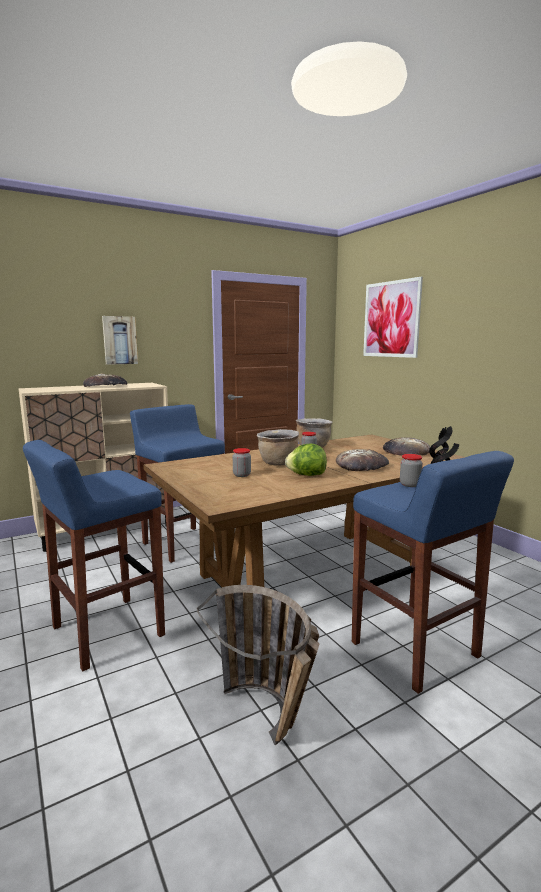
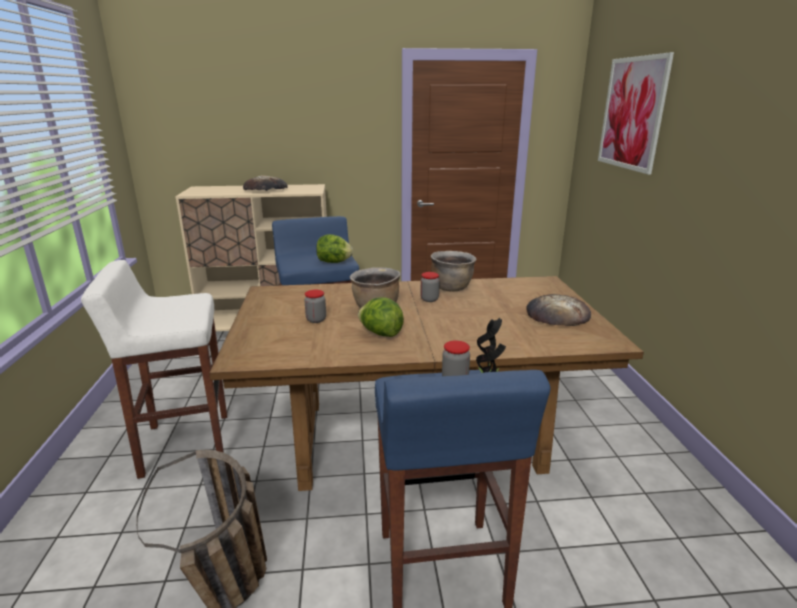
camera: 25 degrees right, 10 degrees up
blue stool [23,440,165,672] -> white stool [81,260,227,479]
picture [102,316,138,365] -> none
bread [336,449,389,471] -> none
none -> lettuce [316,234,353,263]

